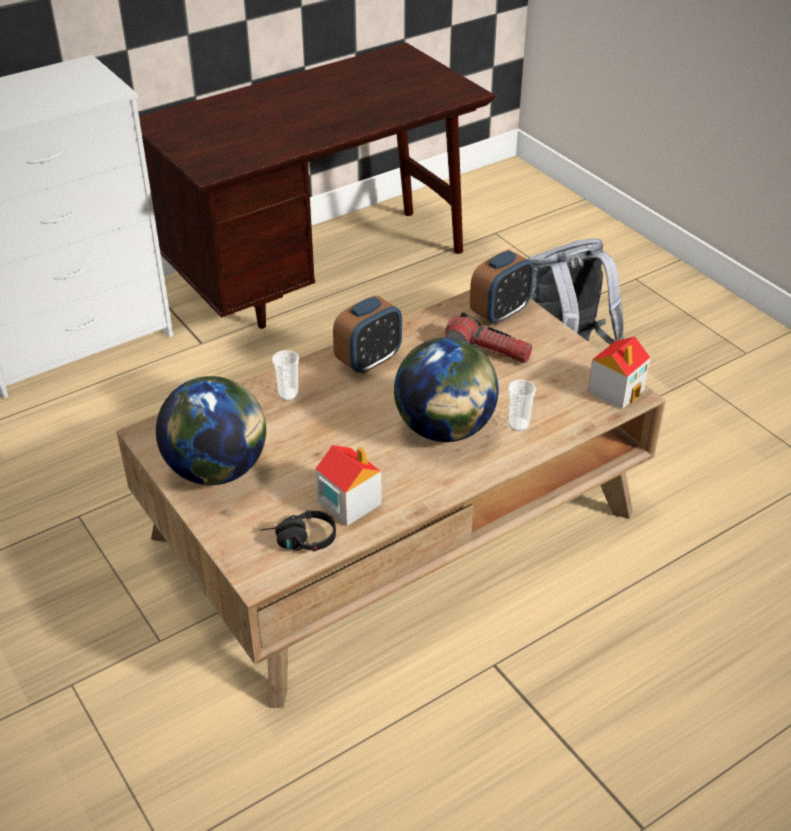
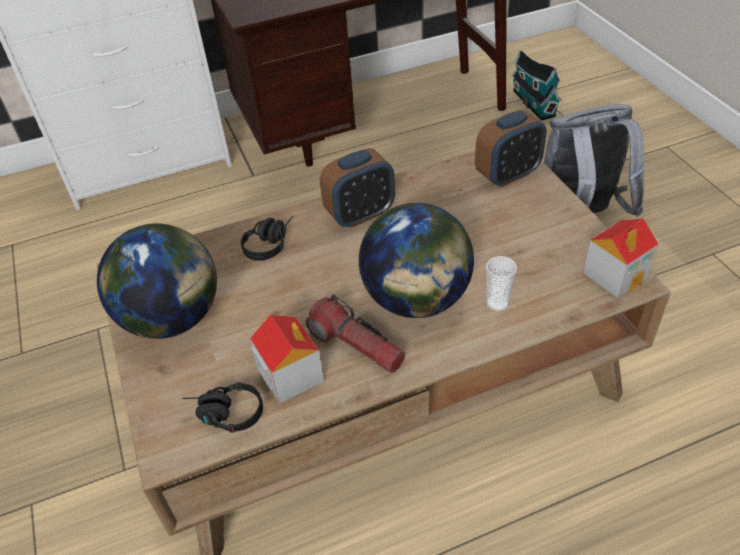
camera: 15 degrees right, 5 degrees up
cup [272,350,299,401] -> black headphones [241,216,293,261]
flashlight [445,312,532,363] -> flashlight moved to [306,294,405,373]
none -> toy house [511,50,561,121]

